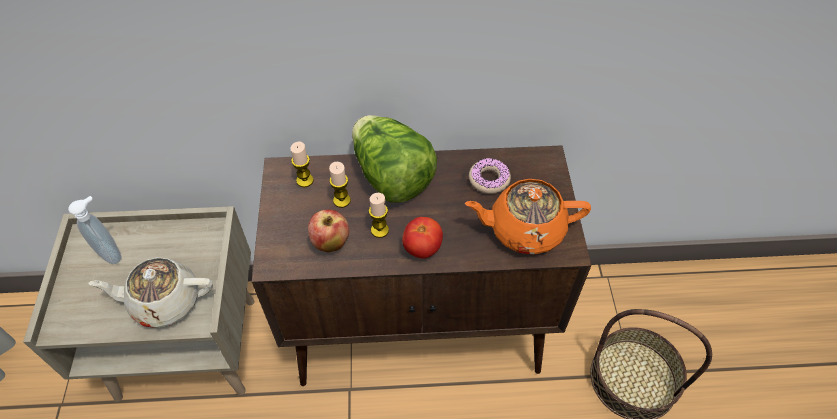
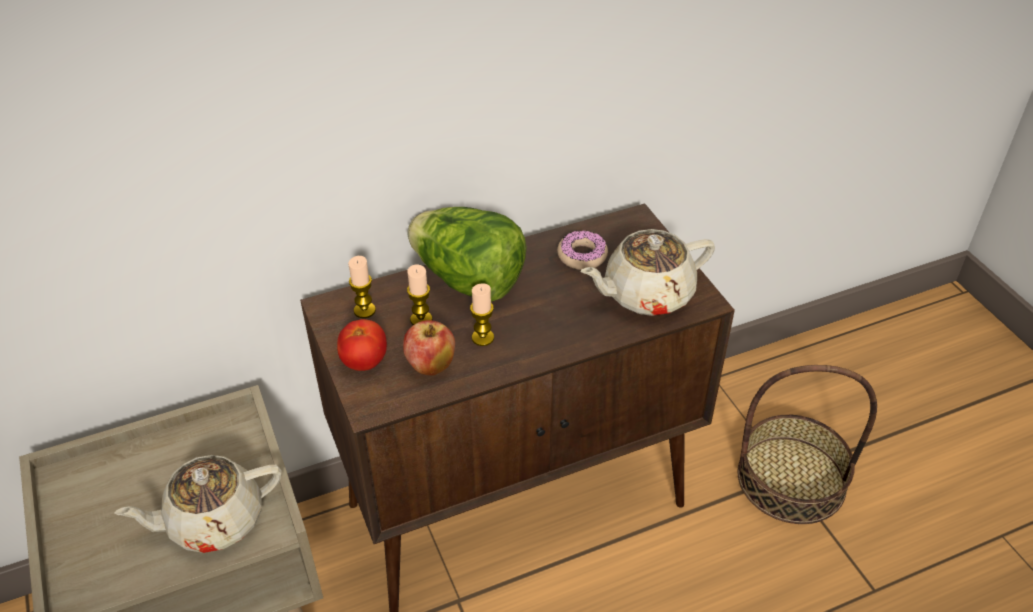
camera: 20 degrees left, 10 degrees down
soap dispenser [68,196,122,264] -> none
tomato [402,217,443,259] -> tomato moved to [337,319,387,371]
orange teapot [464,179,591,255] -> beige teapot [580,229,715,316]

